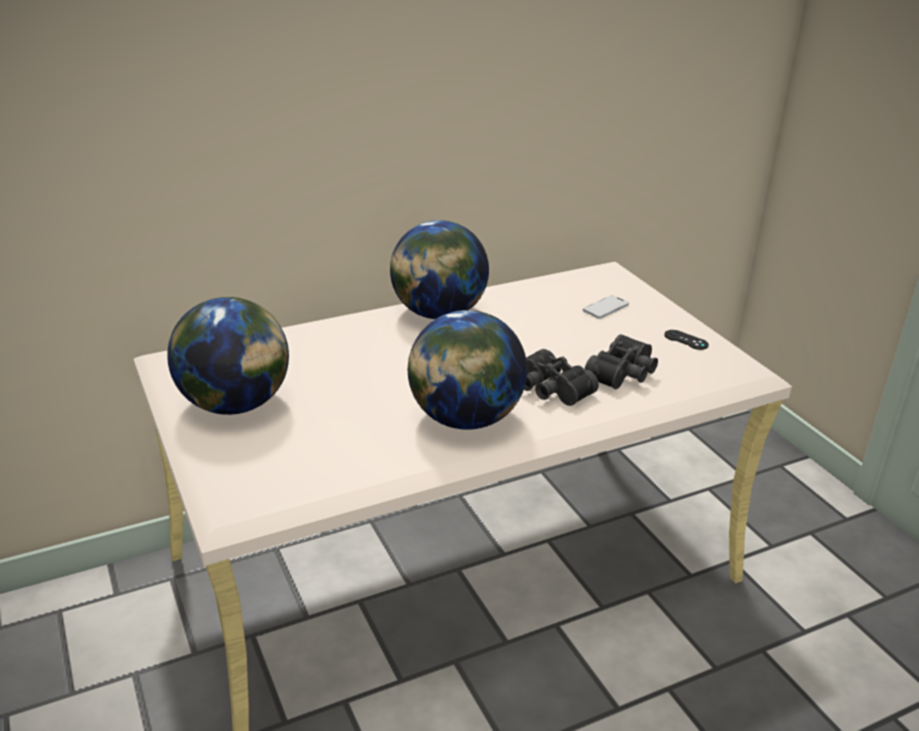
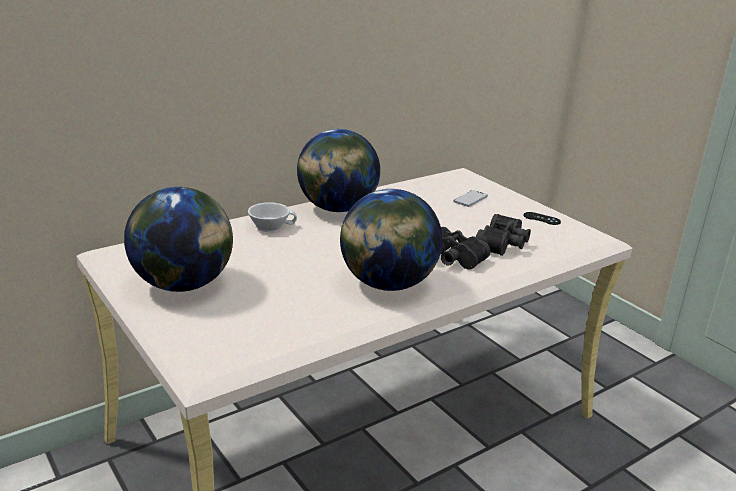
camera: 10 degrees left, 5 degrees down
none -> white cup [248,202,297,232]

